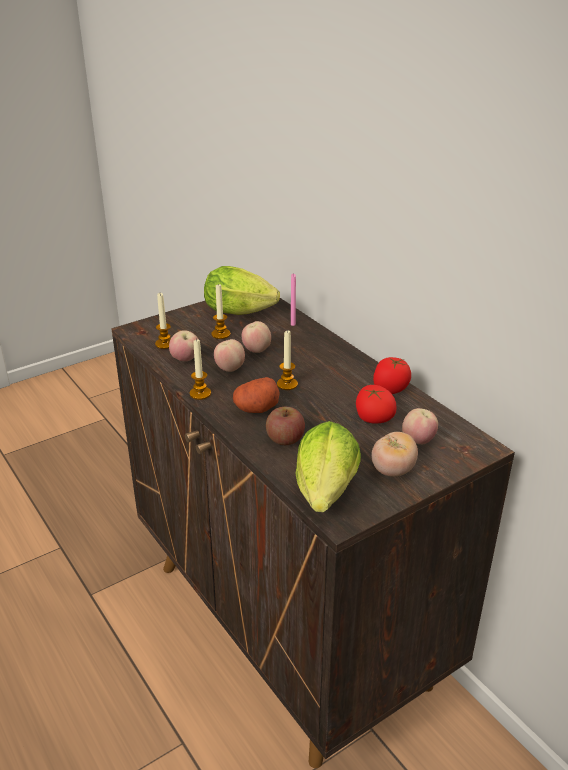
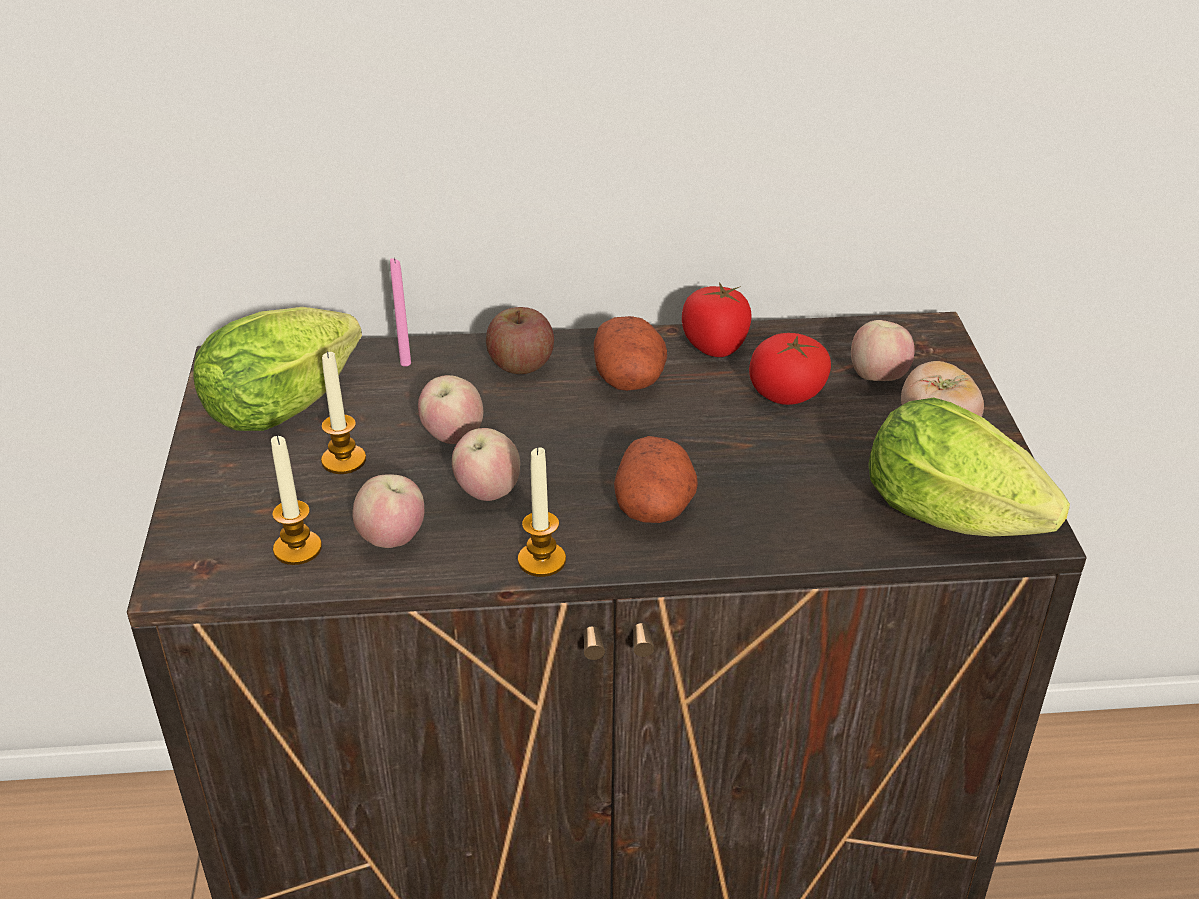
camera: 60 degrees left, 5 degrees up
apple [266,407,305,445] -> apple moved to [486,307,554,374]
candle [277,330,298,390] -> none
none -> potato [594,316,667,391]

